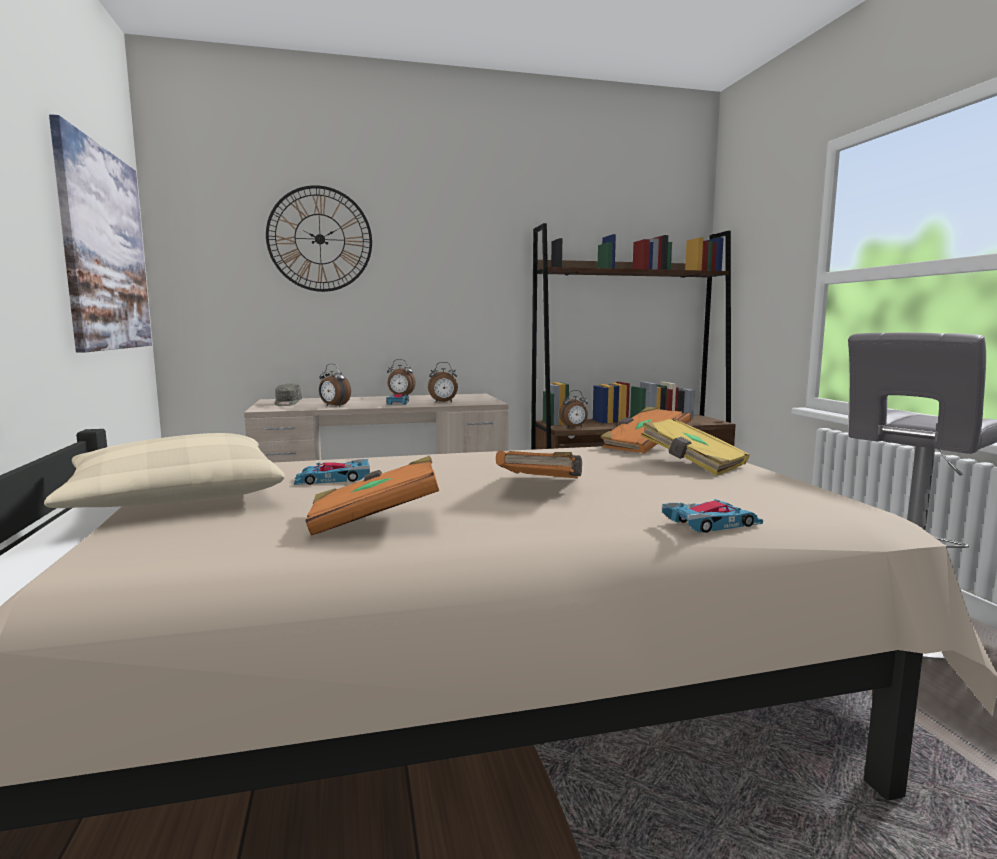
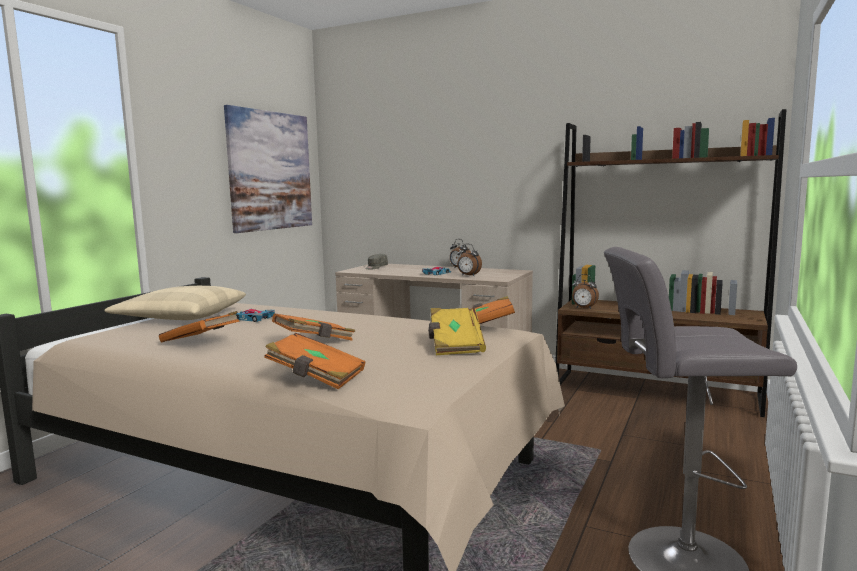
camera: 40 degrees right, 0 degrees up
wall clock [266,185,372,292] -> none
alarm clock [319,364,351,407] -> none
toy car [662,499,763,533] -> orange book [264,333,365,389]

